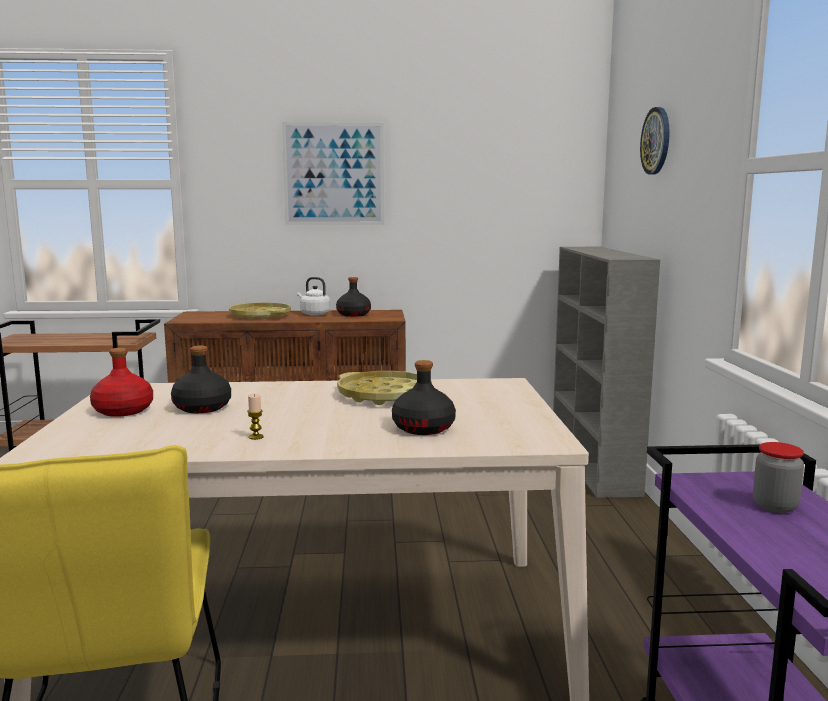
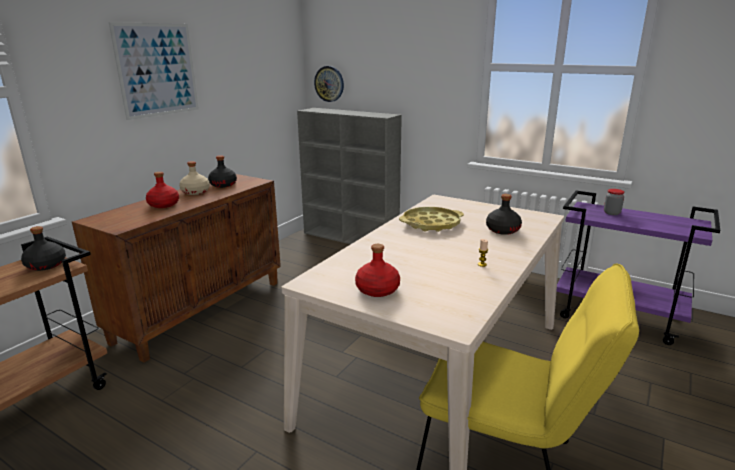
camera: 55 degrees left, 10 degrees up
black bottle [171,345,231,413] -> black bottle moved to [21,226,66,271]
yellow tray [229,303,291,320] -> red bottle [146,172,179,208]
white kettle [297,277,331,316] -> beige bottle [179,161,210,195]
wall clock [640,107,670,175] -> wall clock moved to [314,66,344,102]

